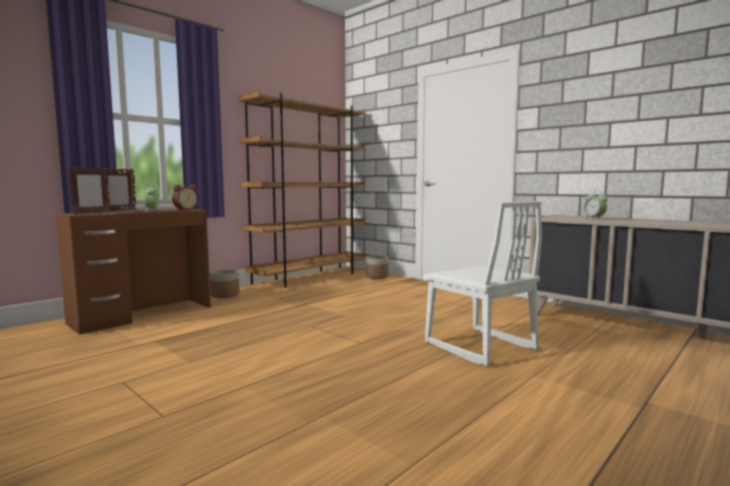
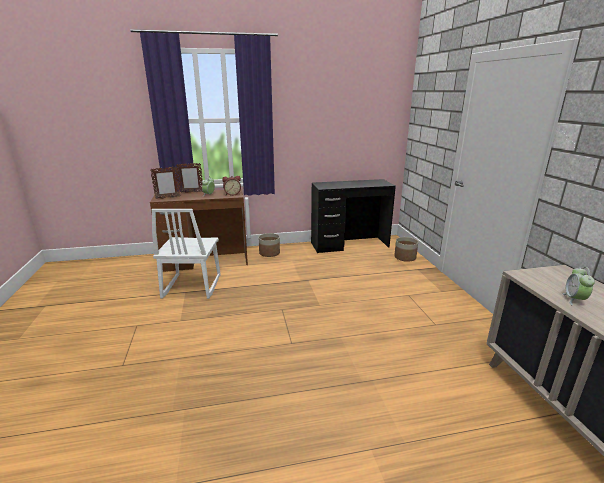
camera: 35 degrees right, 15 degrees up
brown bookcase [239,91,366,288] -> black desk [311,179,396,253]
white chair [423,201,542,366] -> white chair moved to [152,209,221,299]

